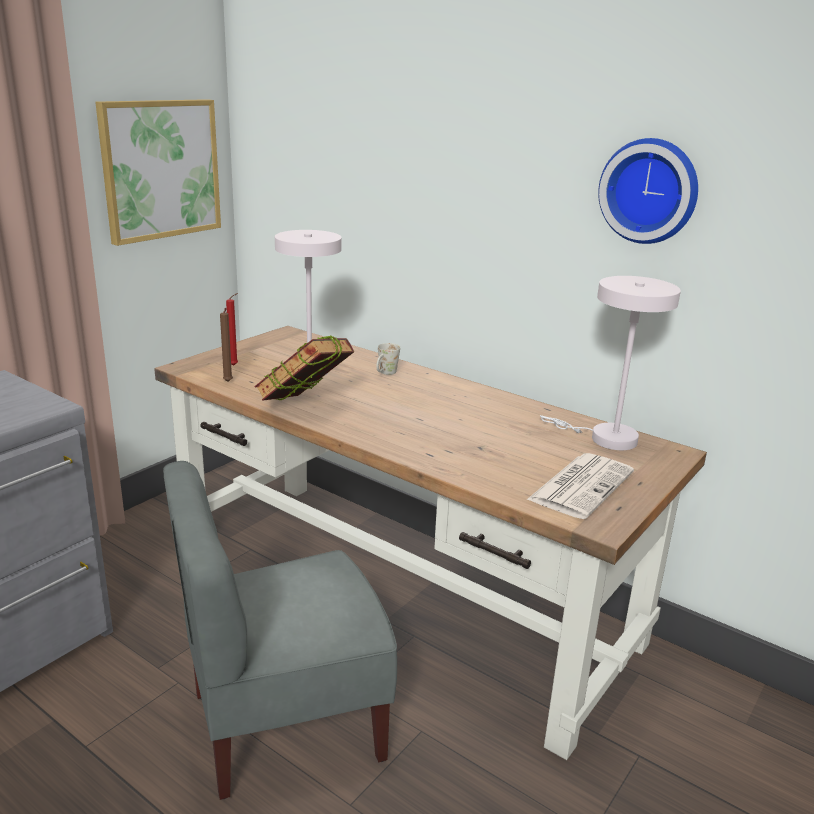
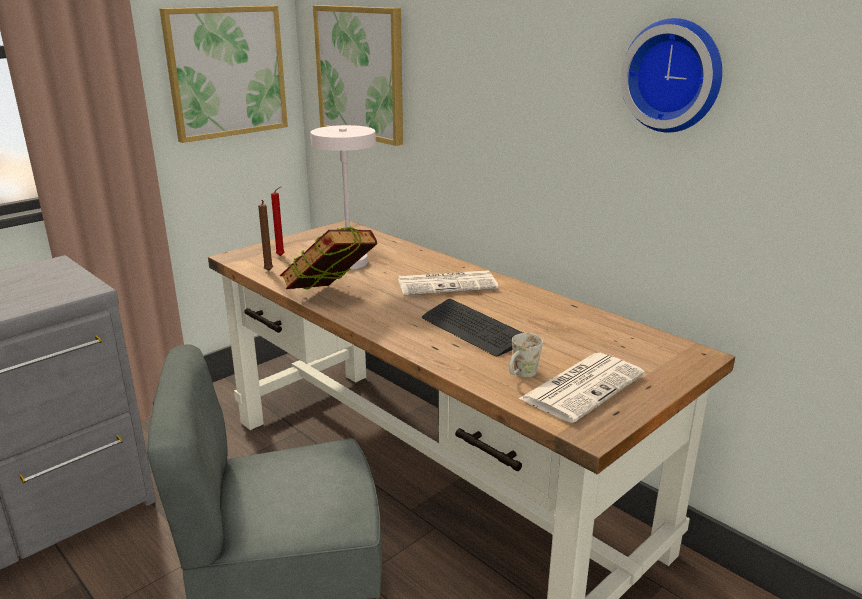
camera: 10 degrees right, 0 degrees up
white mug [376,343,400,375] -> white mug moved to [509,333,543,377]
white table lamp [540,276,681,450] -> none
none -> picture [313,5,403,146]
none -> newspaper [398,270,499,296]
none -> keyboard [422,299,523,356]

